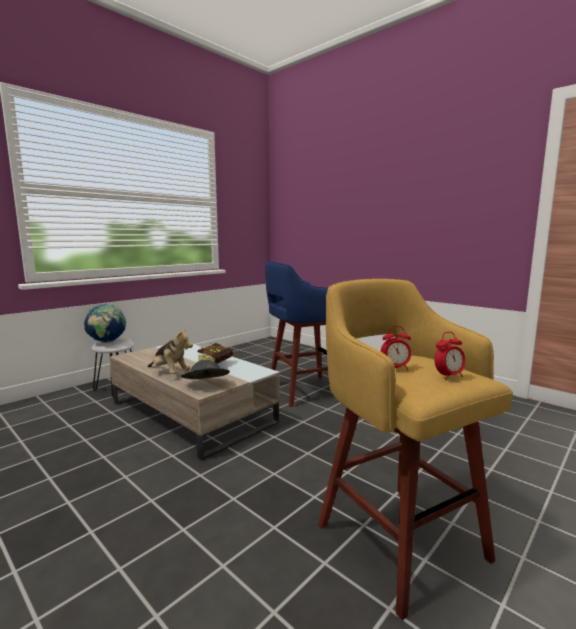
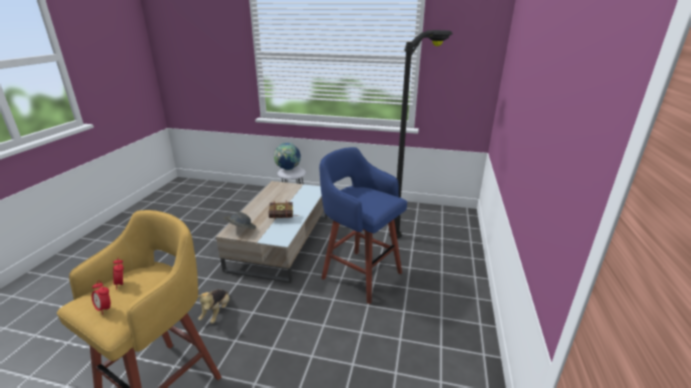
camera: 60 degrees right, 15 degrees up
plush toy [148,327,193,374] -> plush toy moved to [198,289,230,324]
none -> black floor lamp [389,30,453,238]

